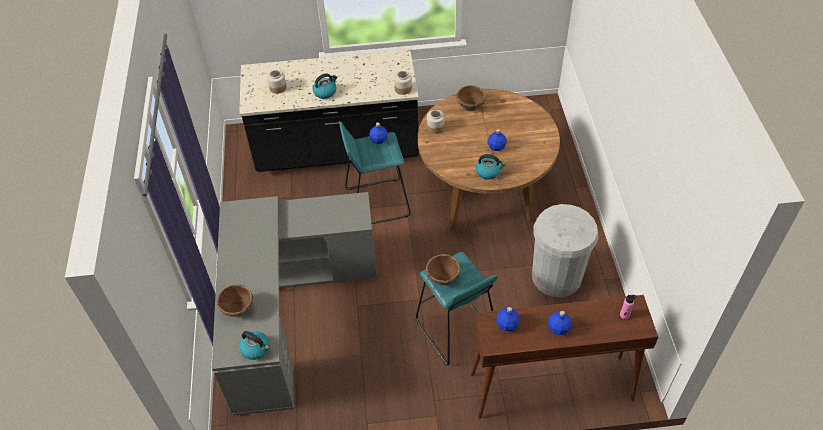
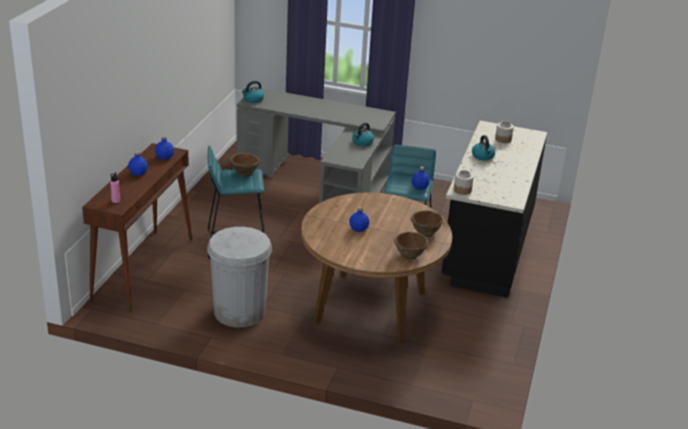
camera: 110 degrees right, 20 degrees down
brown bowl [217,285,253,317] -> brown bowl moved to [394,232,428,260]
jar [427,110,445,134] -> none
kettle [476,154,506,180] -> kettle moved to [352,123,374,146]

